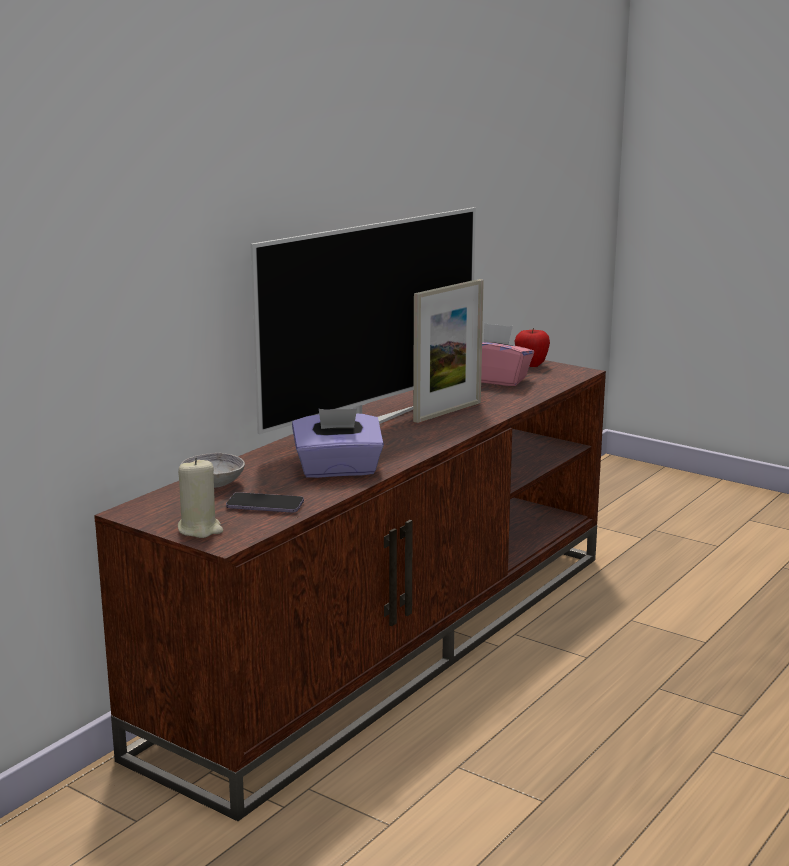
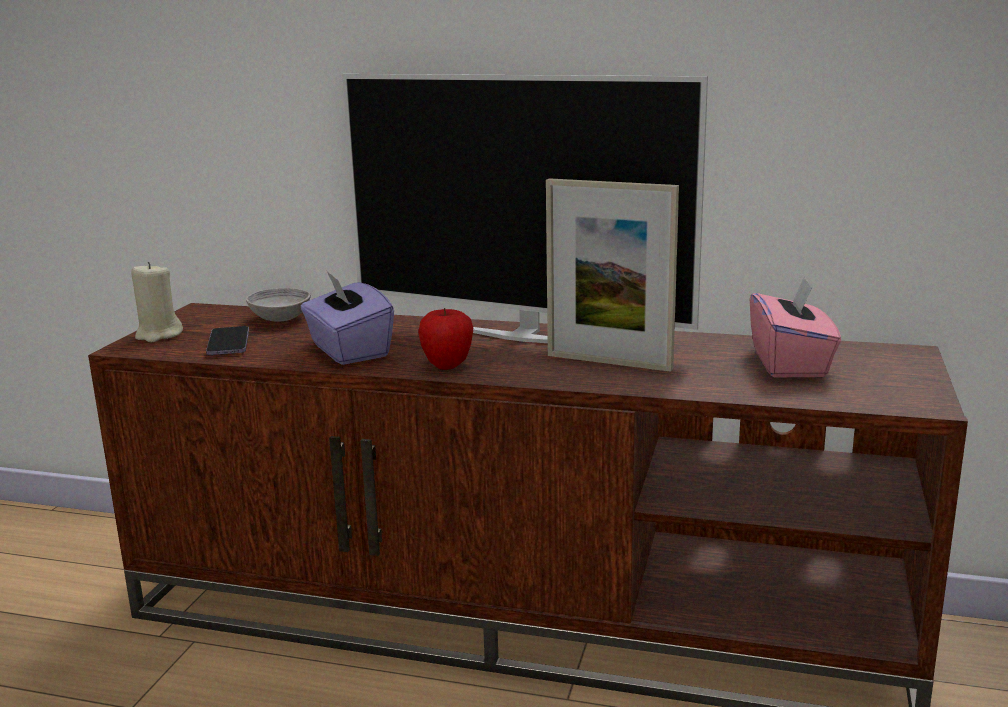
camera: 70 degrees right, 0 degrees up
apple [514,328,550,367] -> apple moved to [418,308,473,370]

